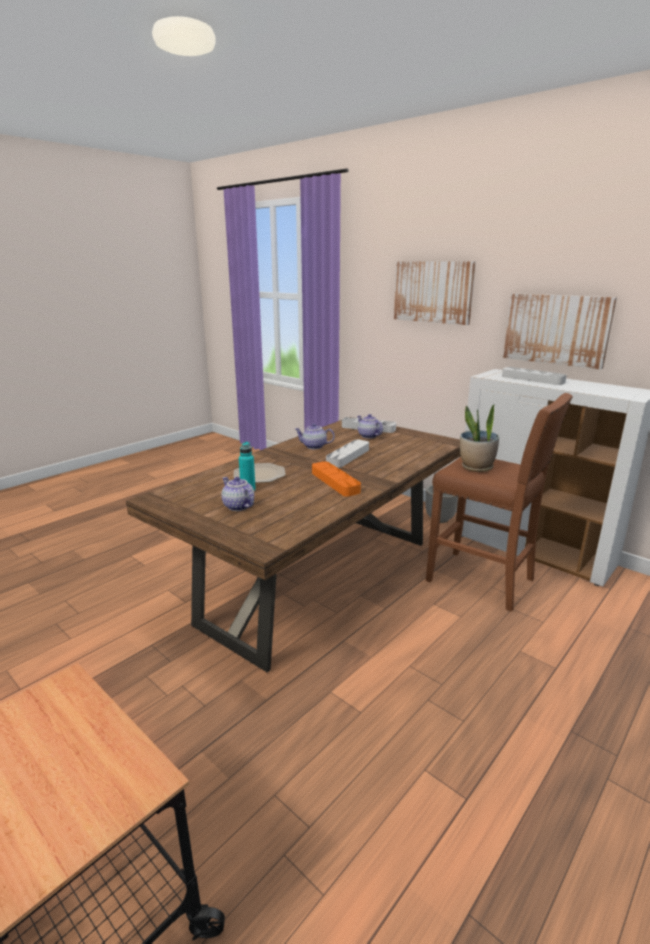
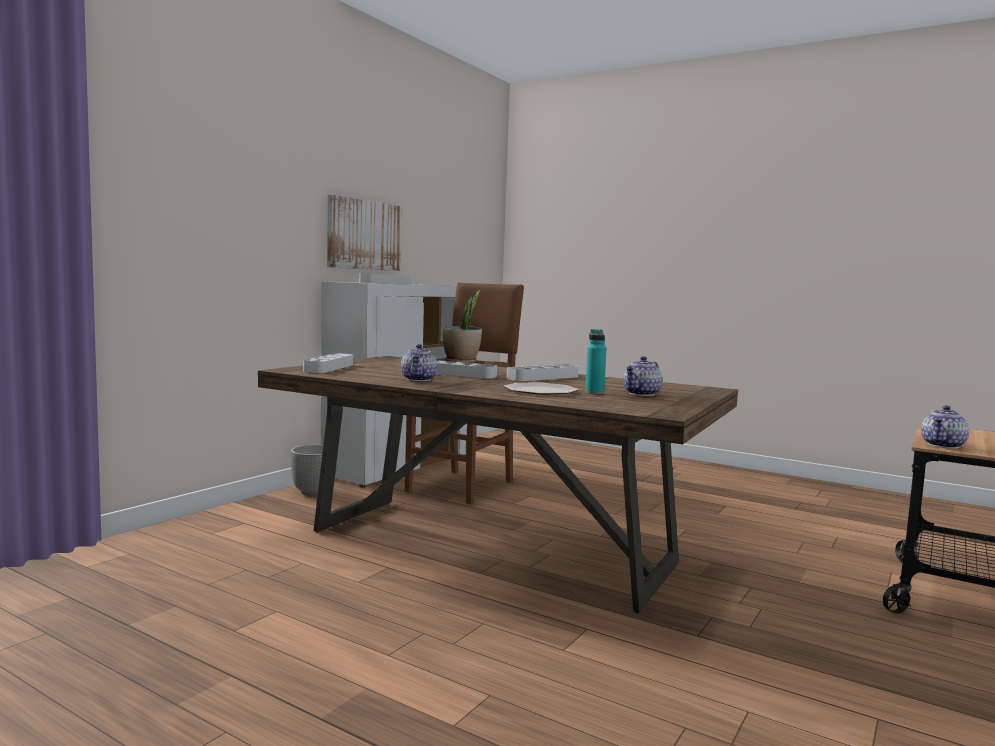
camera: 100 degrees left, 15 degrees down
orange tray [312,461,361,496] -> grey tray [507,364,578,381]
teapot [357,414,383,439] -> teapot moved to [921,405,969,449]
picture [394,262,476,325] -> none

